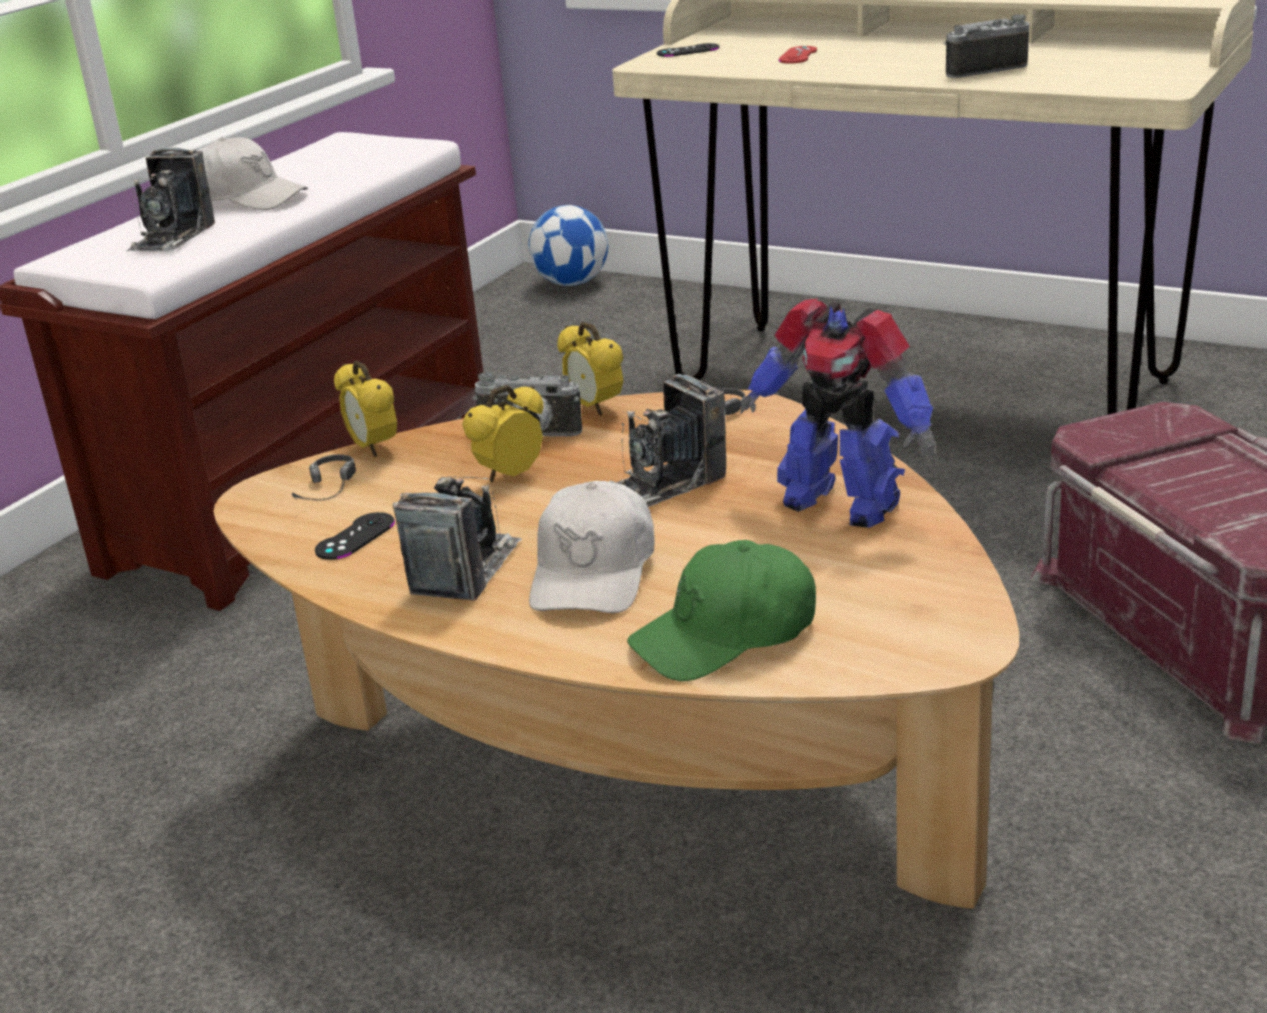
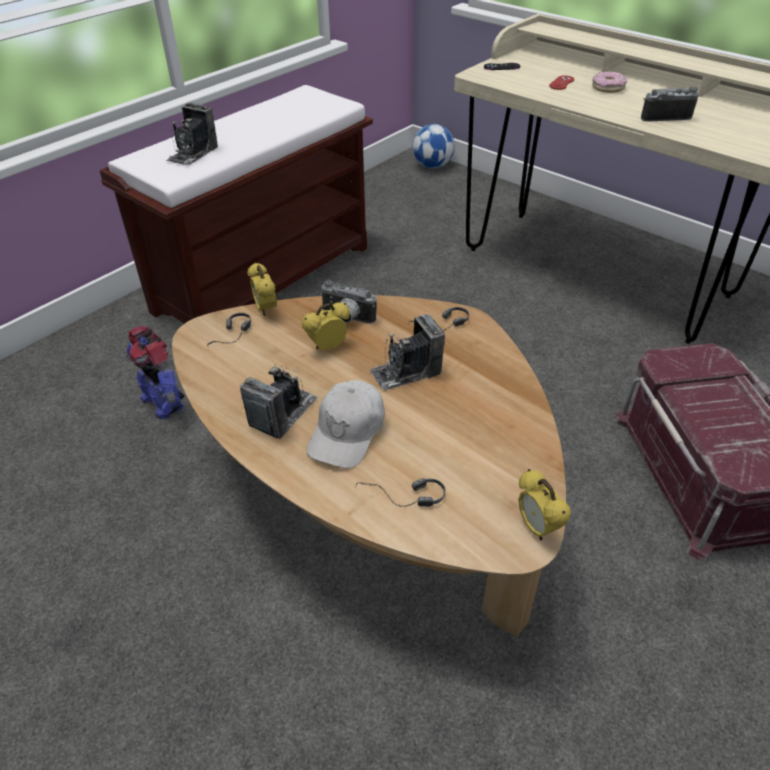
camera: 10 degrees right, 15 degrees up
white cap [198,137,308,210] -> none
black game controller [315,512,395,560] -> none
alarm clock [557,322,623,416] -> alarm clock moved to [518,469,571,541]
green cap [627,540,816,681] -> headphones [355,478,446,507]
toy robot [740,299,935,528] -> toy robot moved to [126,326,184,420]
none -> donut [592,72,627,93]

